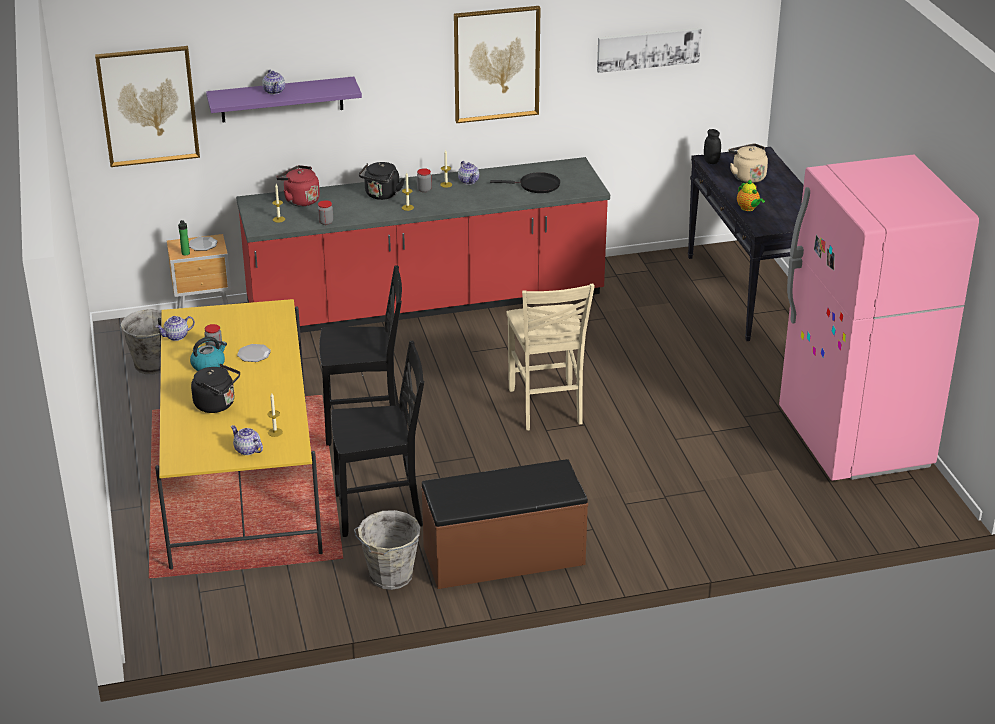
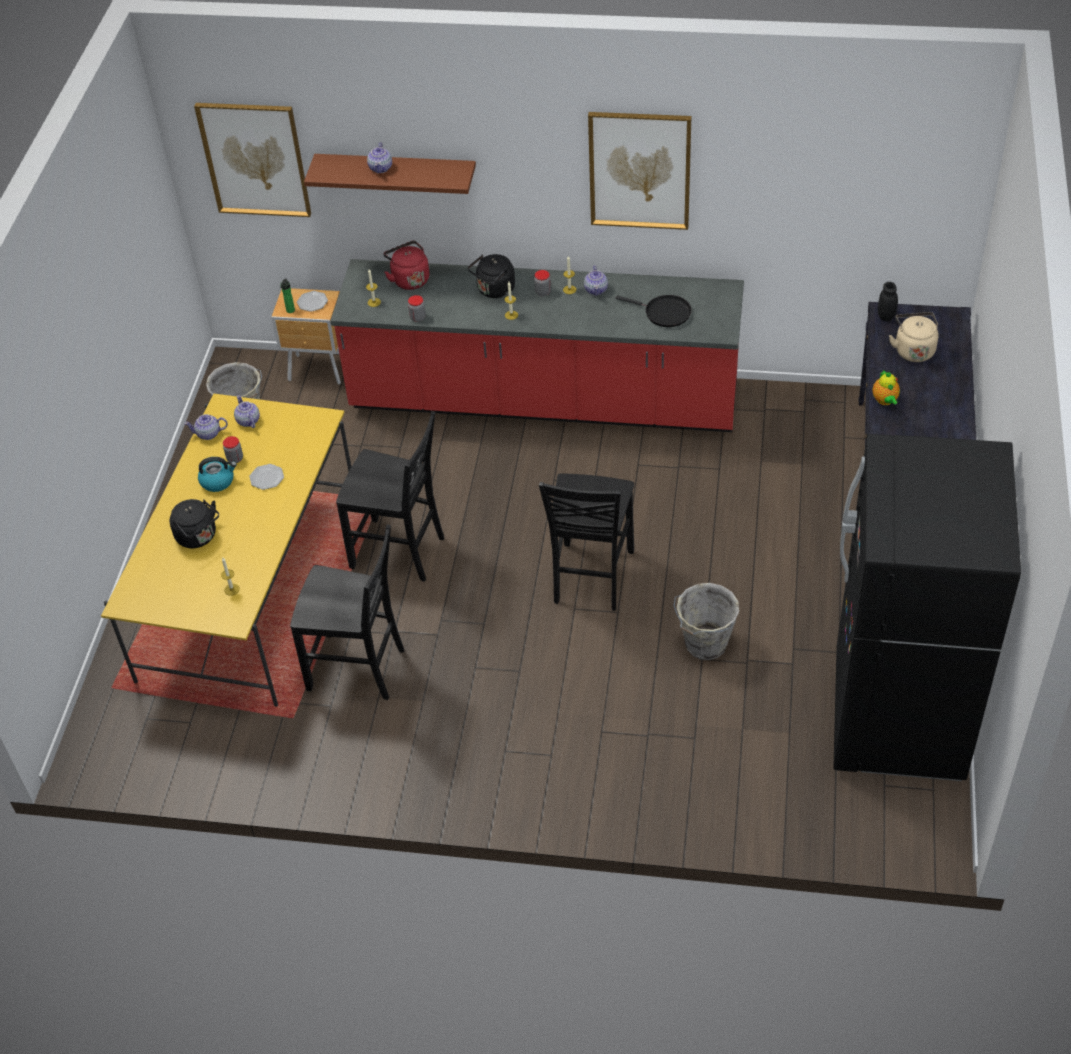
camera: 25 degrees right, 15 degrees up
purple shelf [206,77,362,122] -> brown shelf [304,154,476,194]
teapot [231,425,263,455] -> teapot moved to [234,395,260,428]
grey bucket [354,510,421,590] -> grey bucket moved to [674,583,739,660]
brown bench [421,459,588,589] -> none
beige chair [506,284,595,430] -> black chair [539,473,634,611]
picture [597,28,702,73] -> none
pink fridge [779,155,979,481] -> black fridge [833,434,1021,781]

